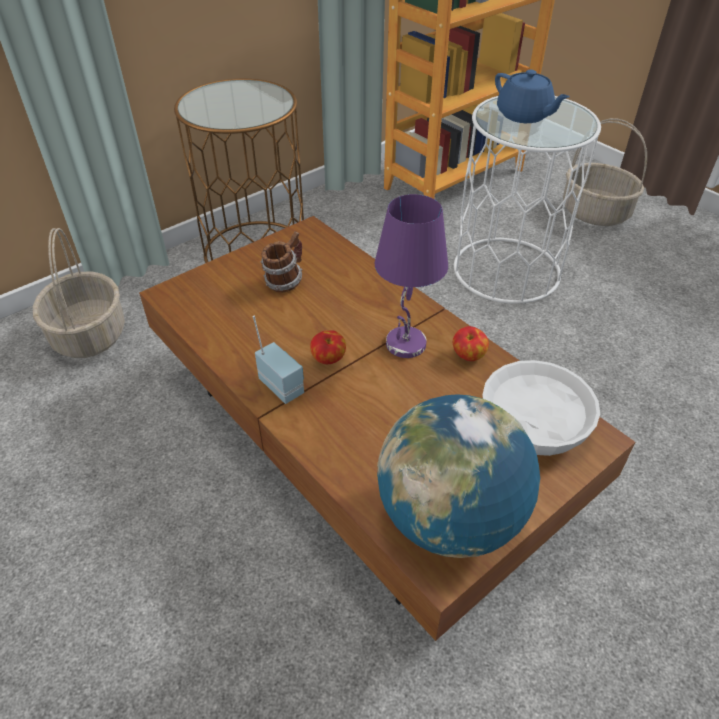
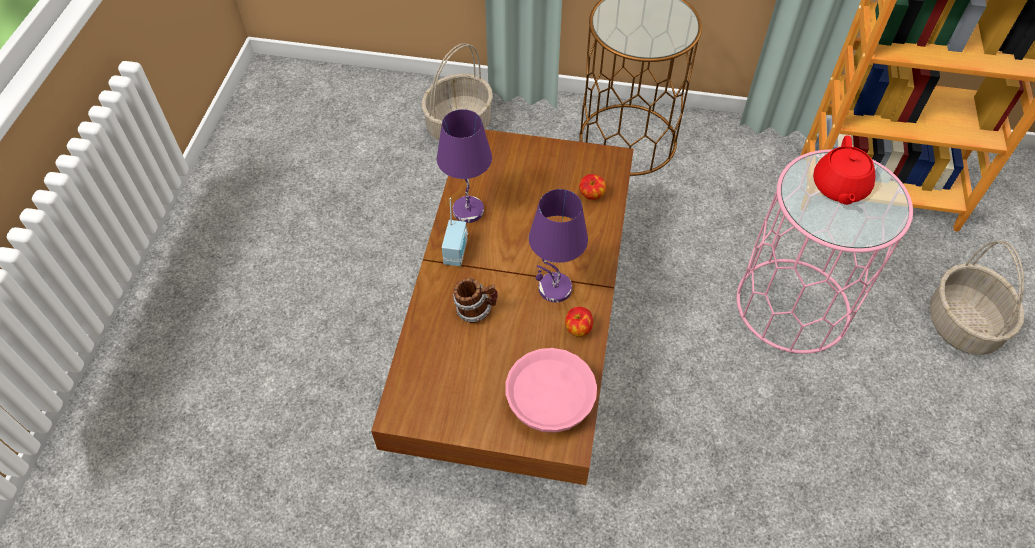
camera: 50 degrees right, 10 degrees up
mug [261,232,302,292] -> mug moved to [453,278,498,323]
apple [310,330,346,364] -> apple moved to [579,174,606,200]
globe [377,394,540,558] -> none
white side table [454,96,601,304] -> pink side table [736,150,913,354]
white bowl [482,360,600,456] -> pink bowl [505,348,597,433]
blue teapot [495,70,570,123] -> red teapot [813,135,875,205]
none -> purple table lamp [437,109,492,223]

